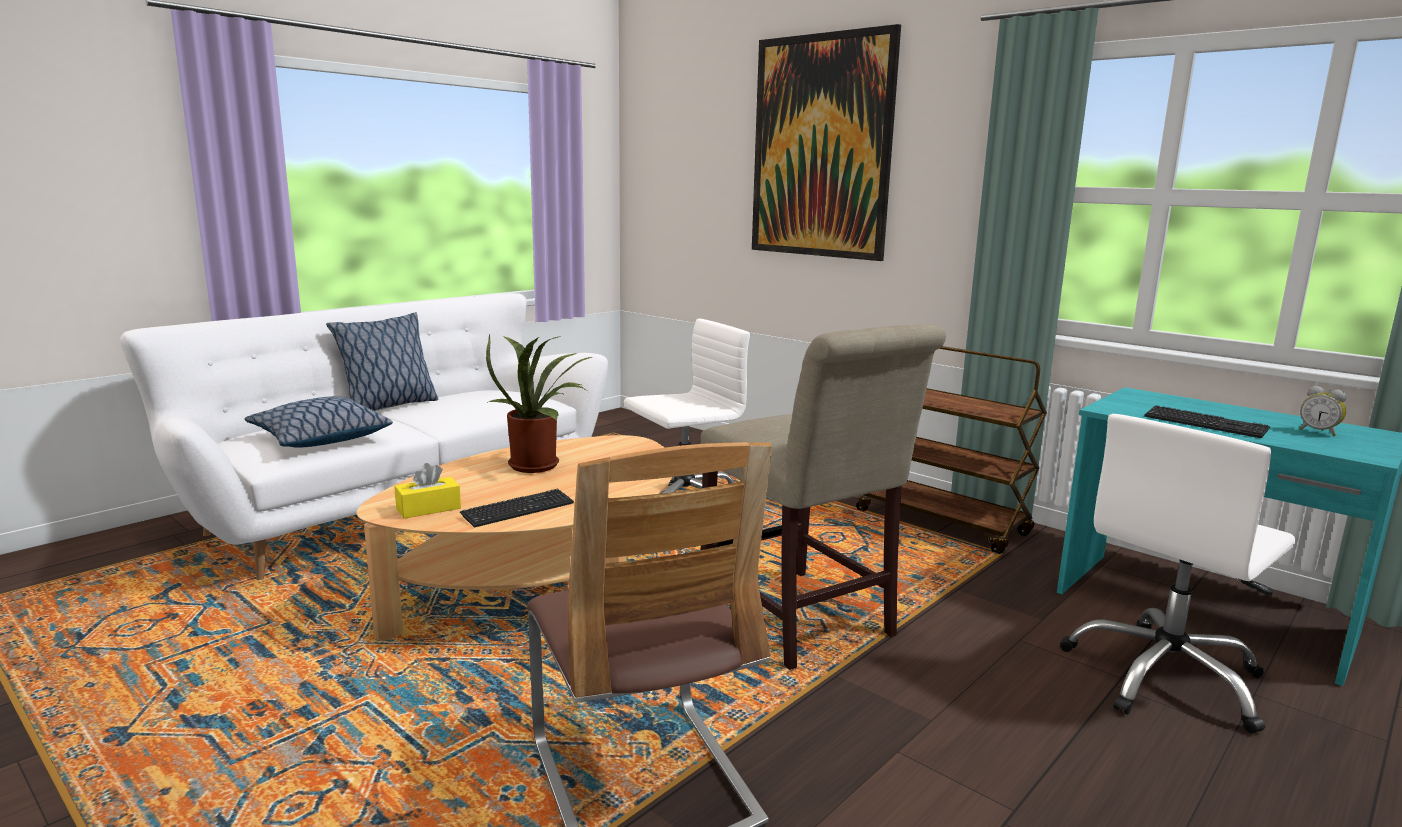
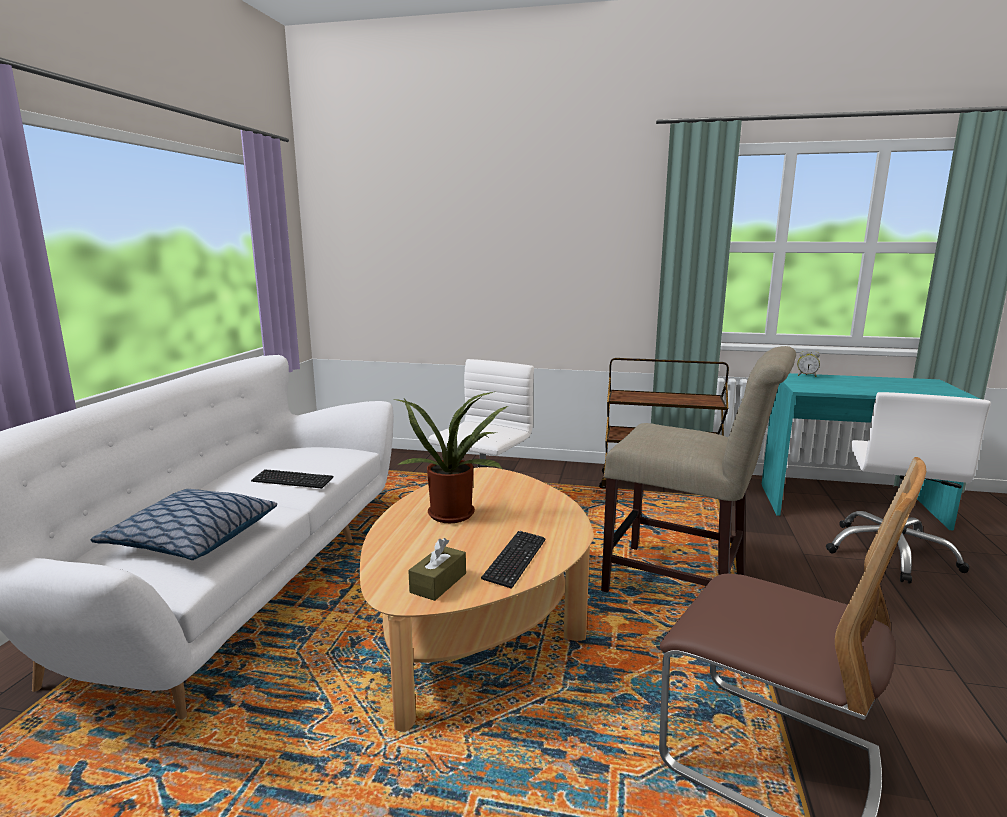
camera: 30 degrees left, 0 degrees up
pillow [326,312,439,411] -> none
yellow tissue box [394,463,461,519] -> brown tissue box [408,538,466,601]
picture [752,24,901,261] -> none
keyboard [1144,405,1270,438] -> keyboard moved to [251,469,334,488]
alarm clock [1299,386,1346,436] -> alarm clock moved to [797,351,820,377]

